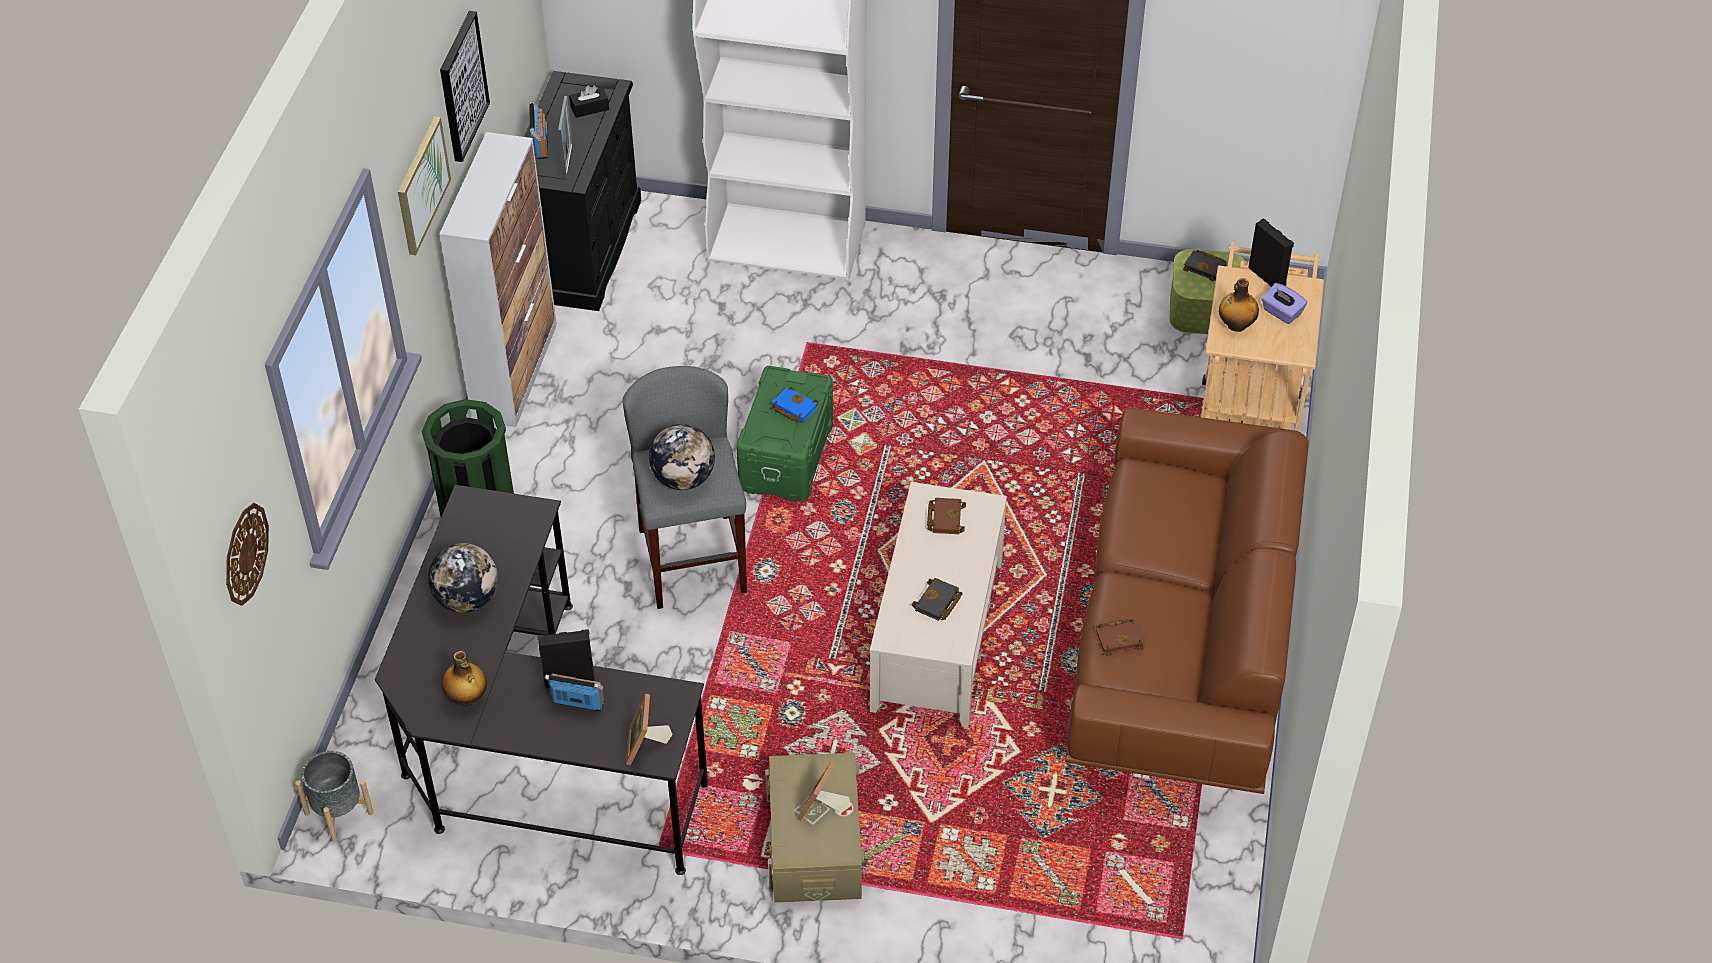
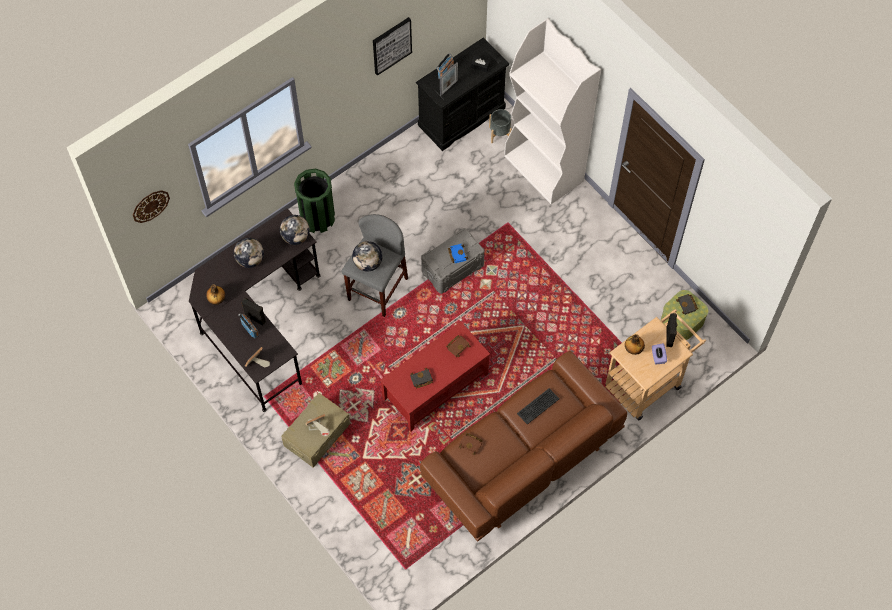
camera: 40 degrees right, 15 degrees up
grey planter [295,751,374,842] -> grey planter moved to [489,109,512,143]
picture [398,116,451,255] -> none
cabinet [440,132,557,427] -> none
green storage box [736,366,833,502] -> grey storage box [421,228,484,294]
beige coffee table [870,482,1007,727] -> red coffee table [380,322,490,432]
none -> globe [280,215,310,245]
none -> keyboard [517,388,559,424]

